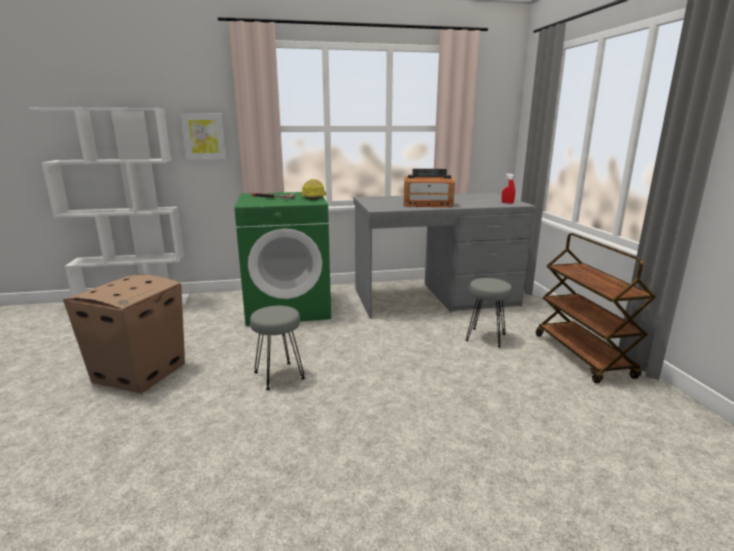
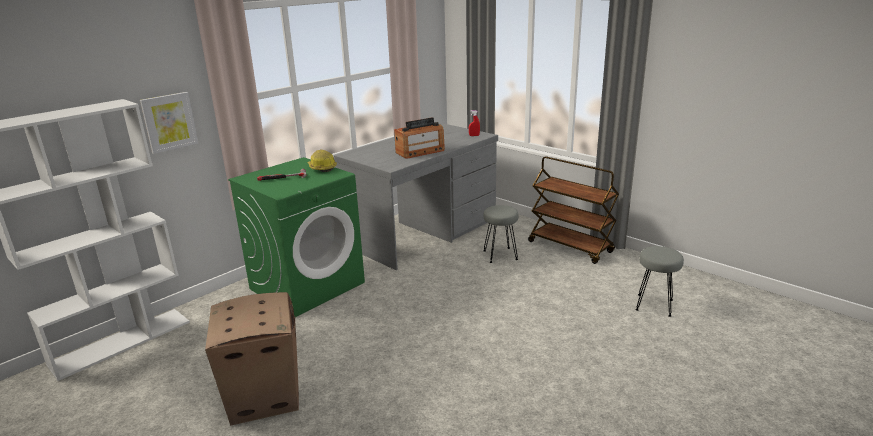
camera: 35 degrees left, 5 degrees up
grey stool [250,306,305,390] -> grey stool moved to [635,246,684,317]

